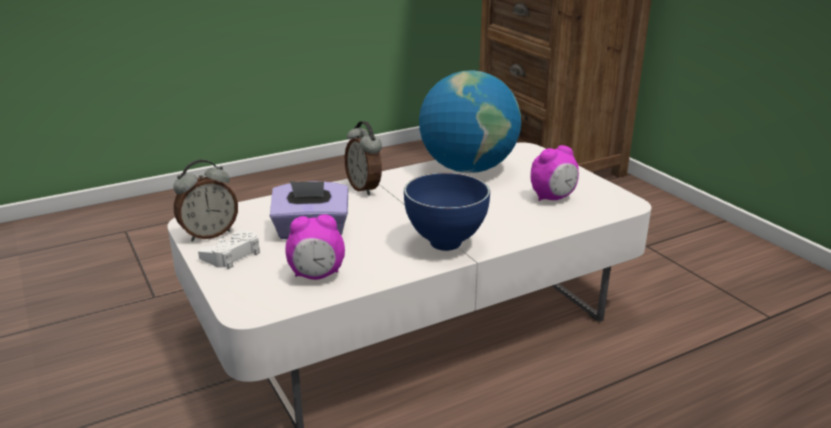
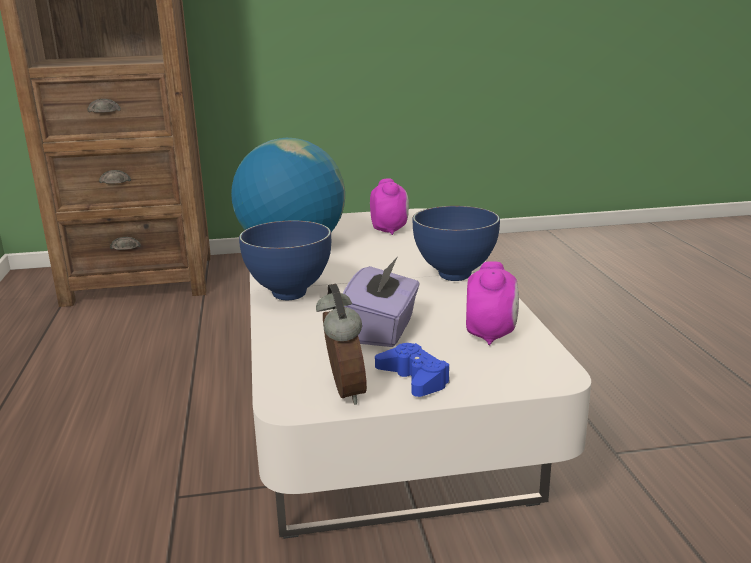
camera: 70 degrees left, 5 degrees down
white game controller [198,229,260,269] -> blue game controller [375,343,450,397]
alarm clock [345,121,382,195] -> blue bowl [239,221,331,300]

